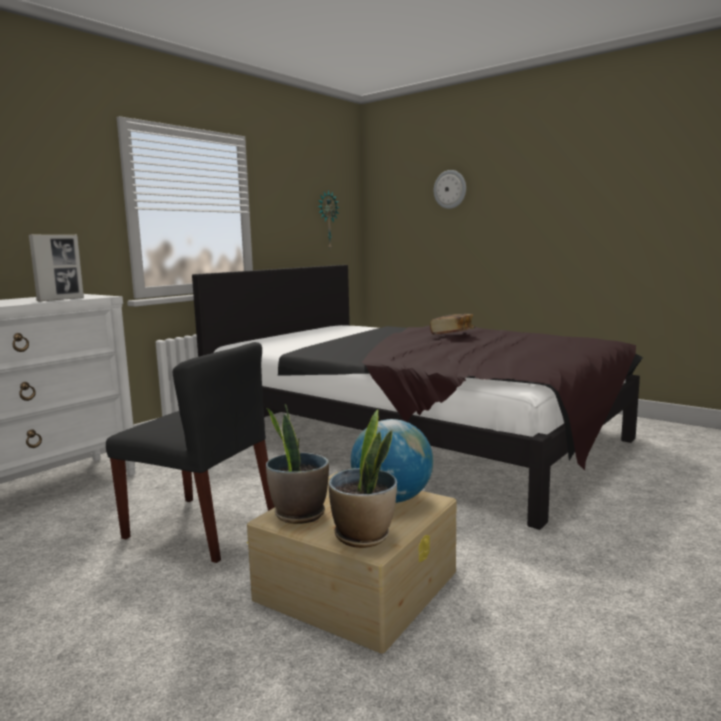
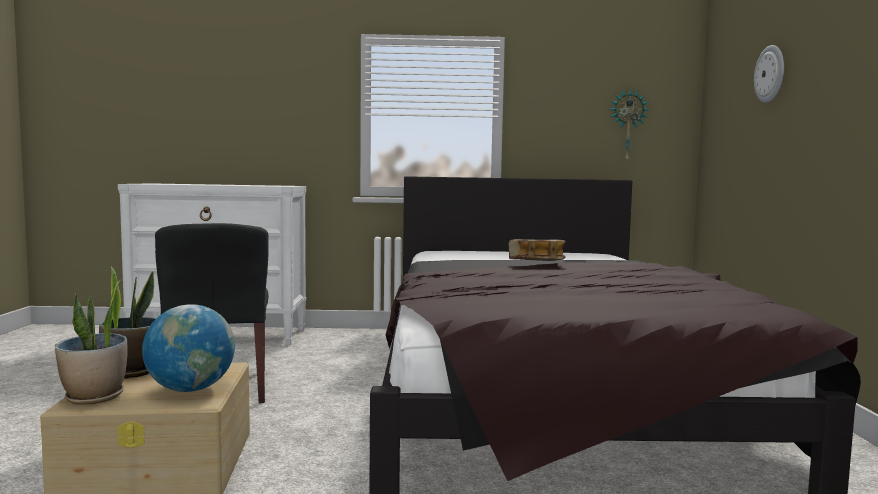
camera: 50 degrees right, 5 degrees down
picture frame [29,234,84,302] -> none
book [430,314,474,335] -> book moved to [508,239,566,261]

